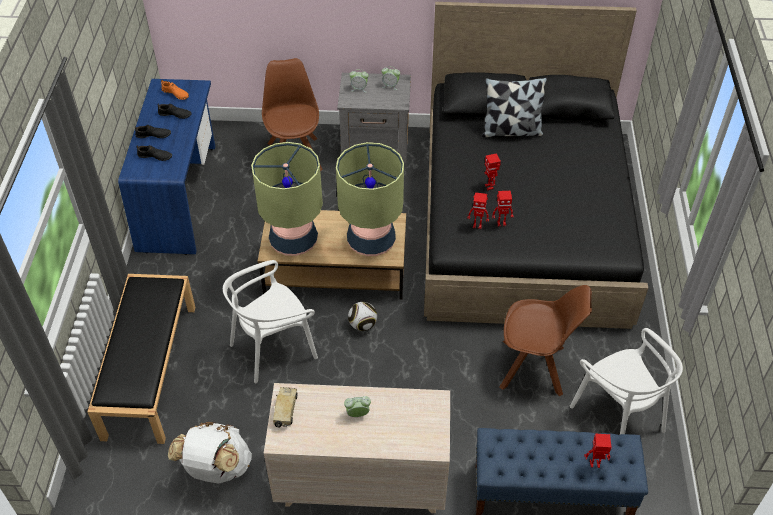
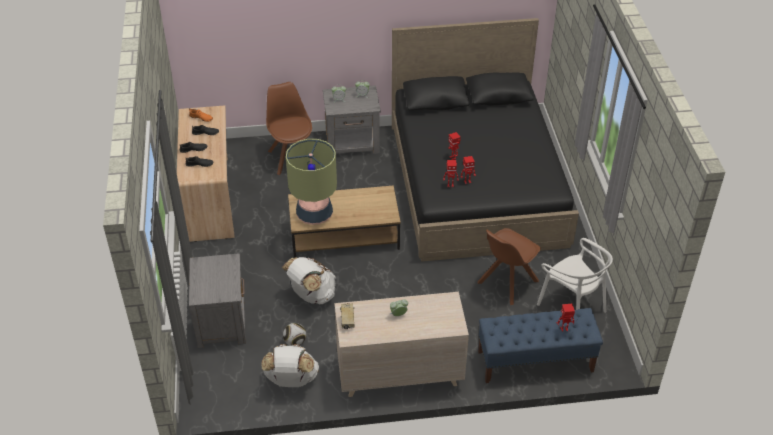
camera: 10 degrees left, 5 degrees down
black bench [87,274,195,444] -> grey nightstand [189,253,246,348]
blue desk [118,79,215,255] -> beige desk [177,105,235,242]
white chair [223,260,318,383] -> white backpack [282,257,336,304]
table lamp [336,142,404,256] -> none
football [348,302,377,331] -> football moved to [283,323,306,346]
pillow [482,78,547,137] -> none
brown chair [500,285,592,396] -> brown chair turned 135 degrees clockwise [478,228,541,305]

